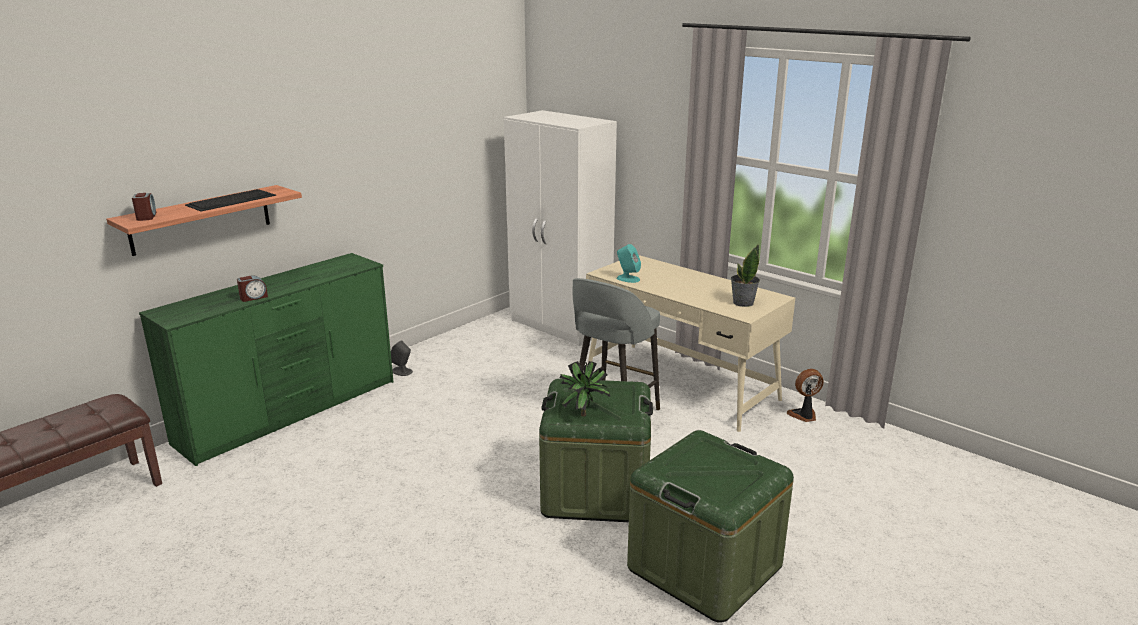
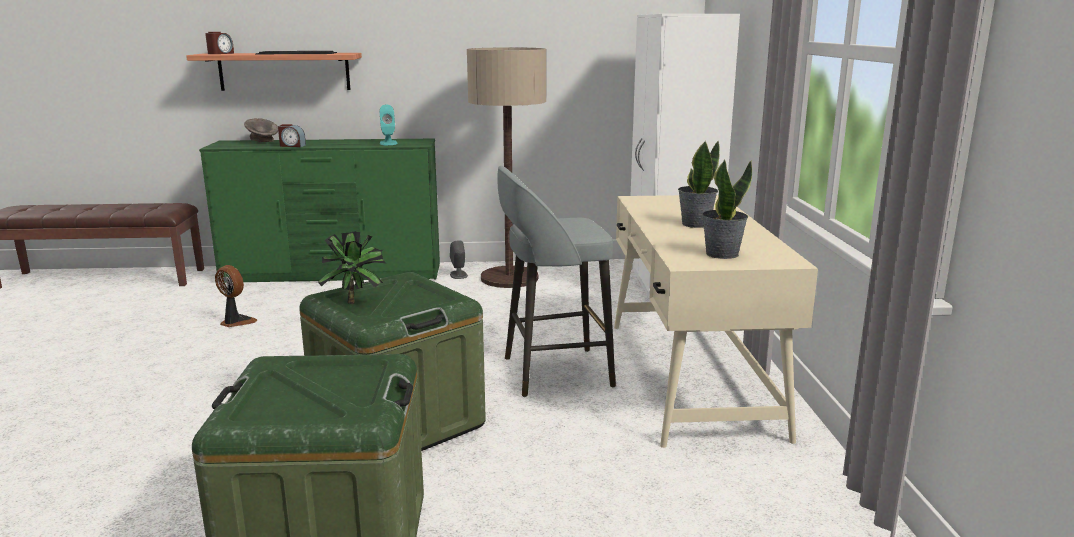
camera: 45 degrees right, 5 degrees down
turquoise speaker [617,244,641,283] -> turquoise speaker moved to [379,105,398,145]
fan [787,369,824,422] -> fan moved to [215,265,257,327]
none -> grey bowl [244,118,278,142]
none -> floor lamp [467,47,546,288]
none -> potted plant [678,140,720,228]

